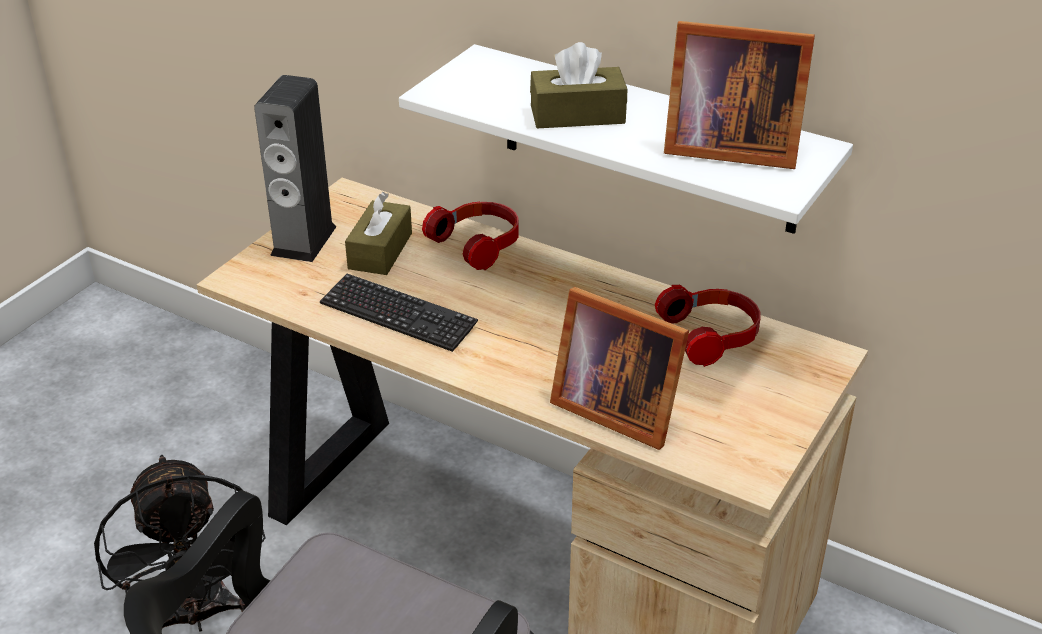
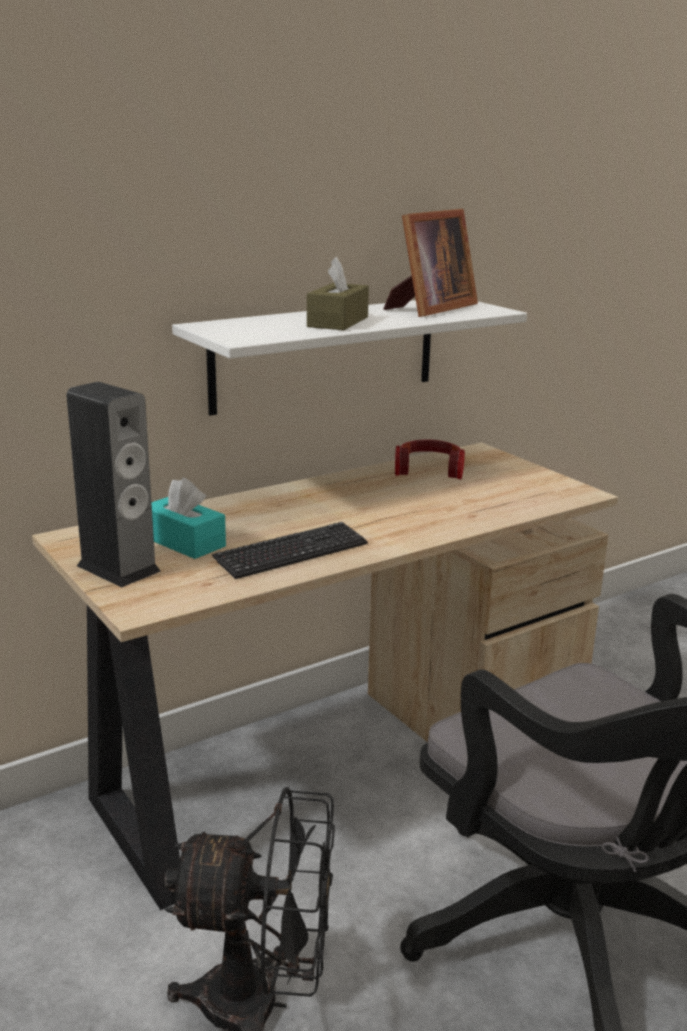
camera: 65 degrees left, 15 degrees down
brown tissue box [345,192,412,275] -> turquoise tissue box [151,477,226,559]
headphones [422,202,519,270] -> none
picture frame [550,287,689,450] -> none

